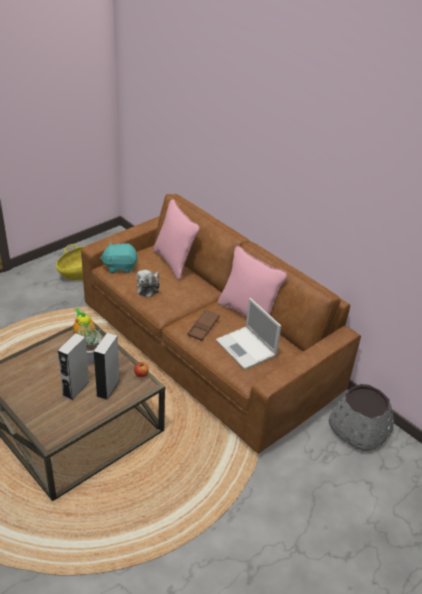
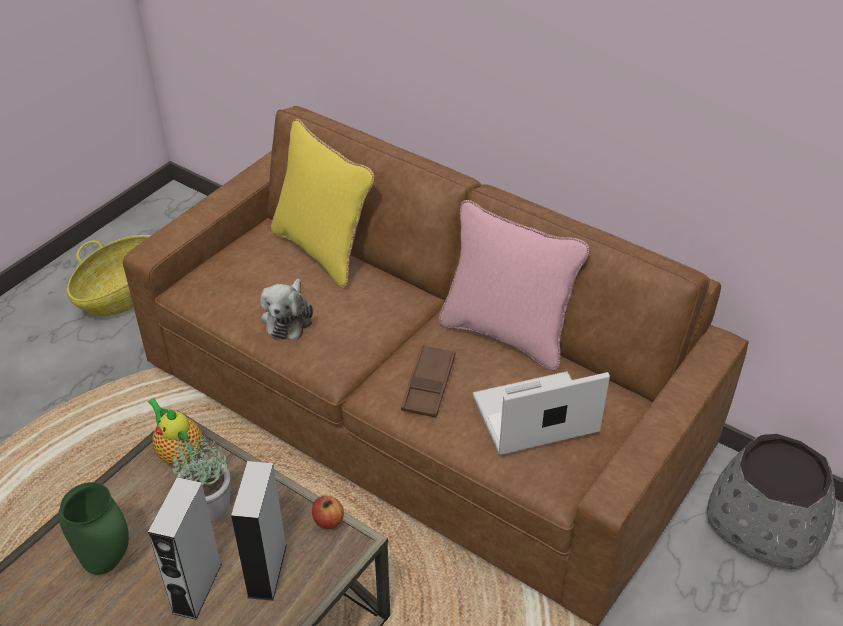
camera: 10 degrees left, 5 degrees up
turquoise plush toy [100,242,138,273] -> none
pink pillow [153,198,200,280] -> yellow pillow [271,119,375,288]
laptop [216,298,281,370] -> laptop turned 120 degrees clockwise [473,371,610,455]
none -> green vase [58,482,129,575]

